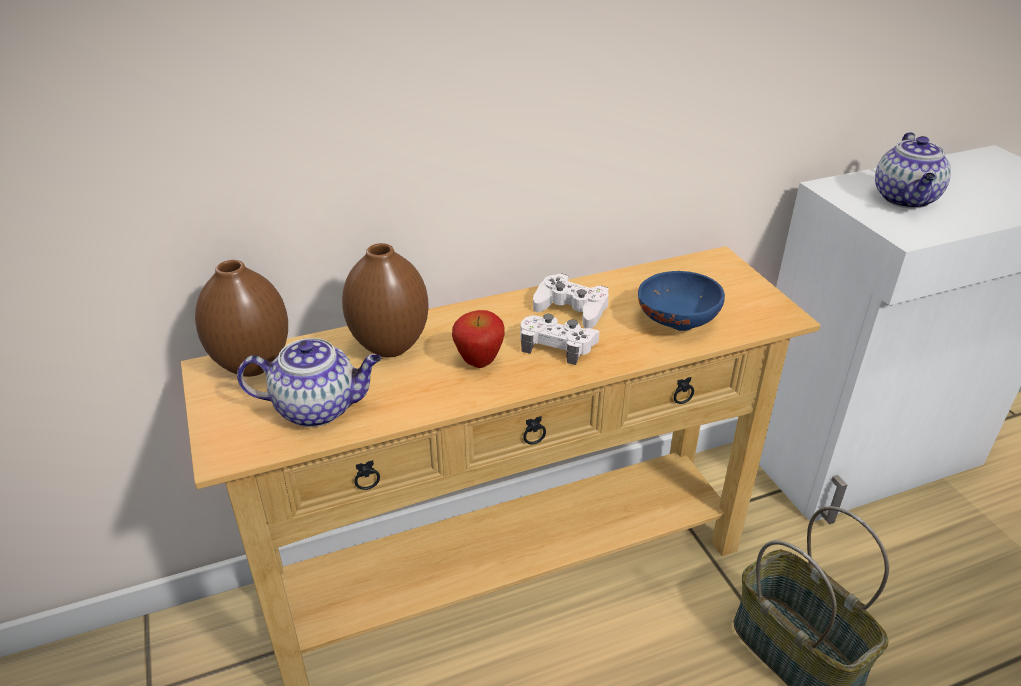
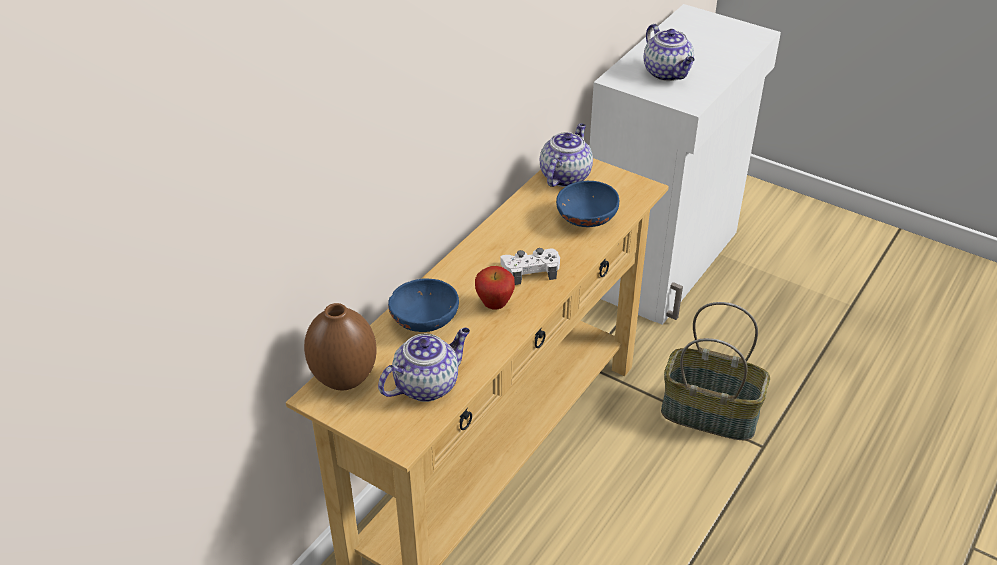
camera: 35 degrees left, 5 degrees up
brown vase [342,243,429,357] -> blue bowl [388,278,459,332]
white game controller [533,273,609,328] -> none
none -> teapot [540,123,593,187]

